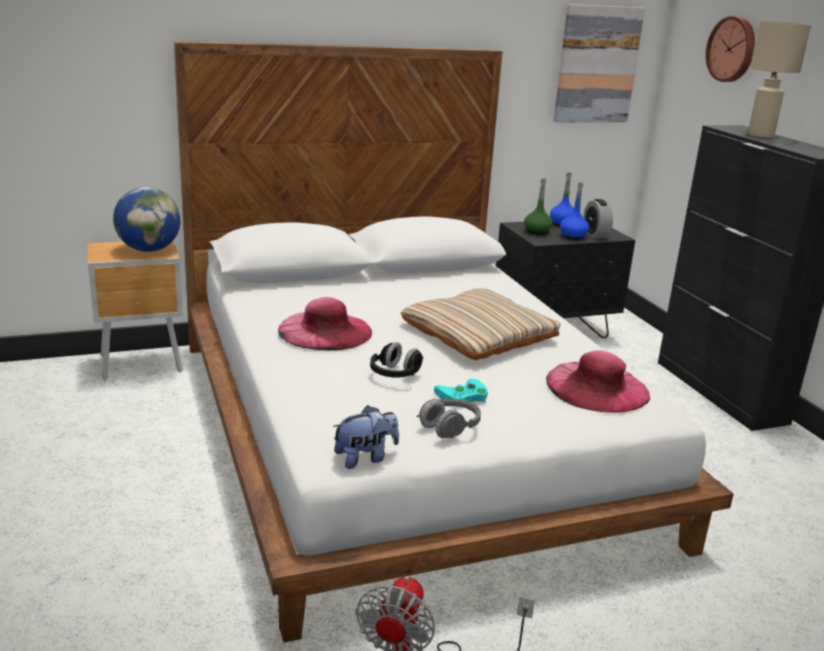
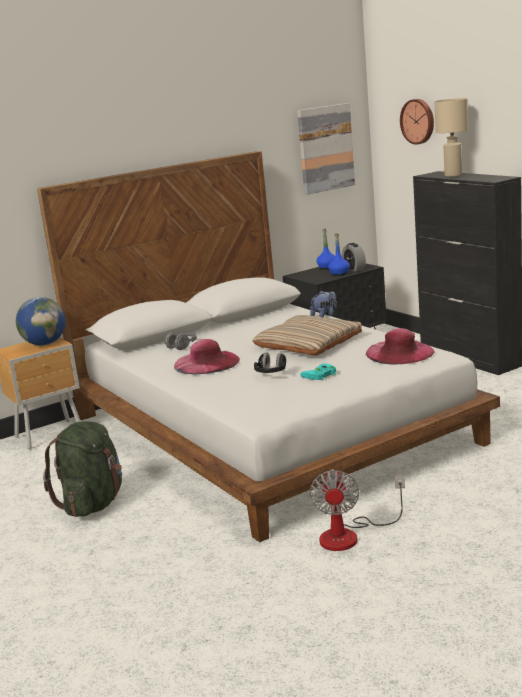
camera: 10 degrees left, 5 degrees down
plush toy [333,405,399,469] -> plush toy moved to [310,291,337,318]
grey headphones [416,398,481,438] -> grey headphones moved to [164,332,197,350]
green bottle [524,178,553,235] -> none
none -> green backpack [43,421,122,517]

